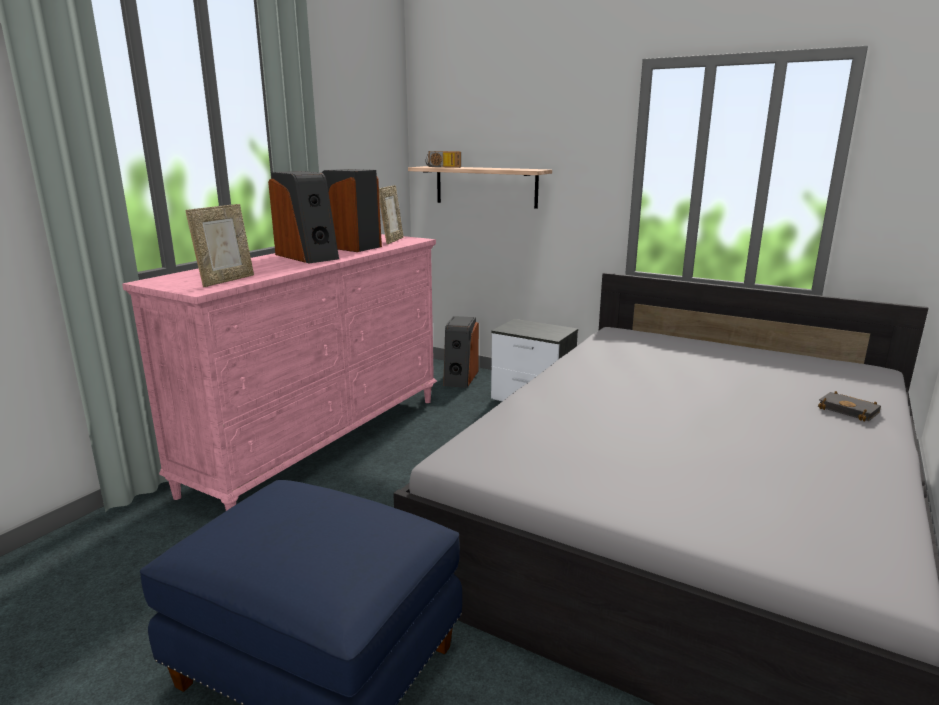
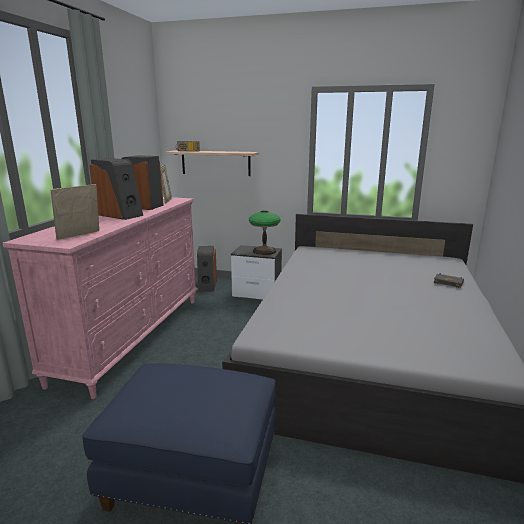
camera: 15 degrees left, 0 degrees up
picture frame [185,204,254,287] -> picture frame turned 150 degrees counterclockwise [50,184,99,240]
none -> table lamp [249,211,280,255]

